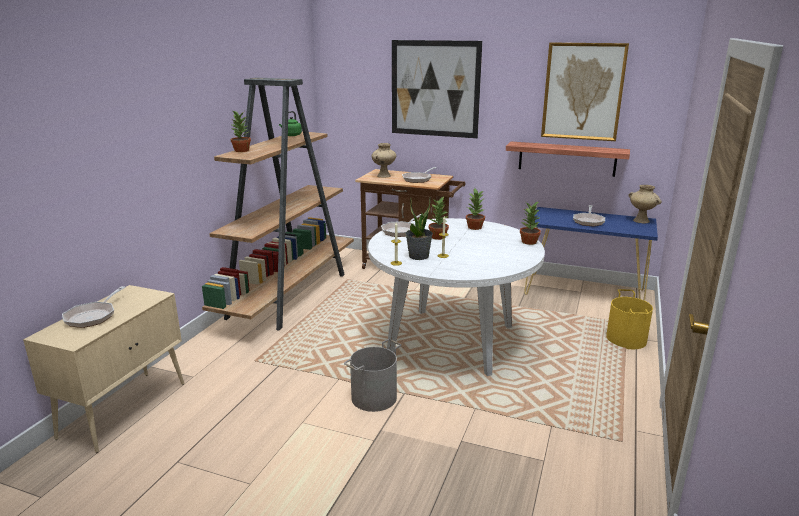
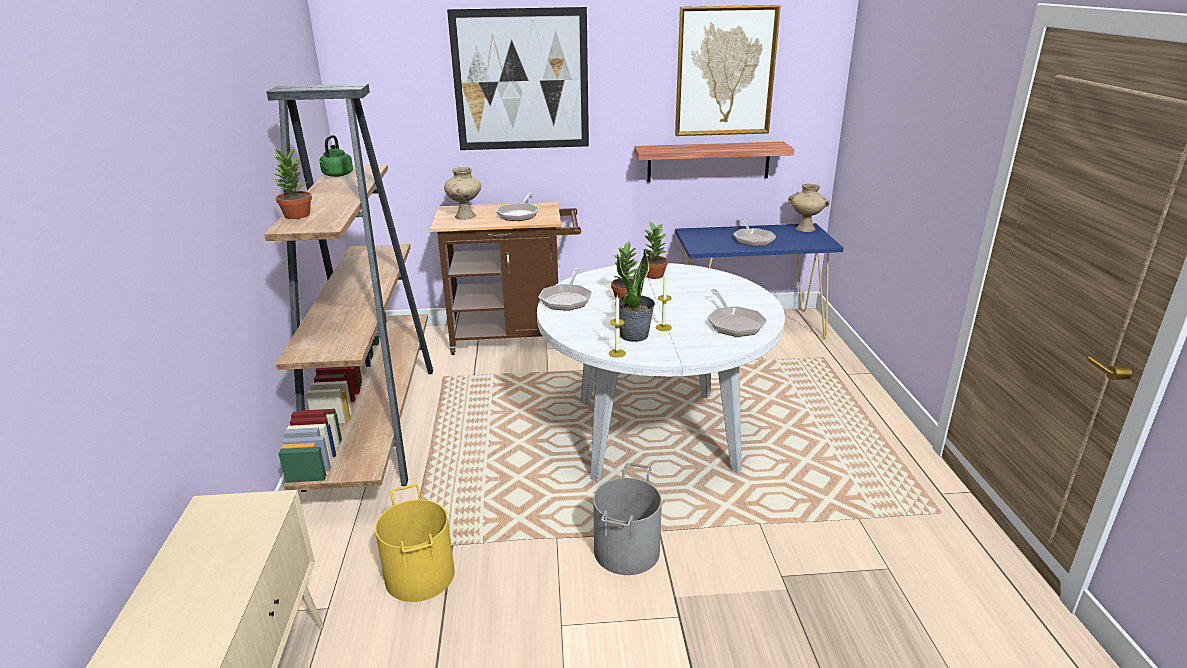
camera: 25 degrees left, 5 degrees up
frying pan [62,286,126,328] -> frying pan moved to [707,289,767,337]
potted plant [520,201,541,245] -> none
yellow bucket [606,289,653,349] -> yellow bucket moved to [375,484,455,602]

